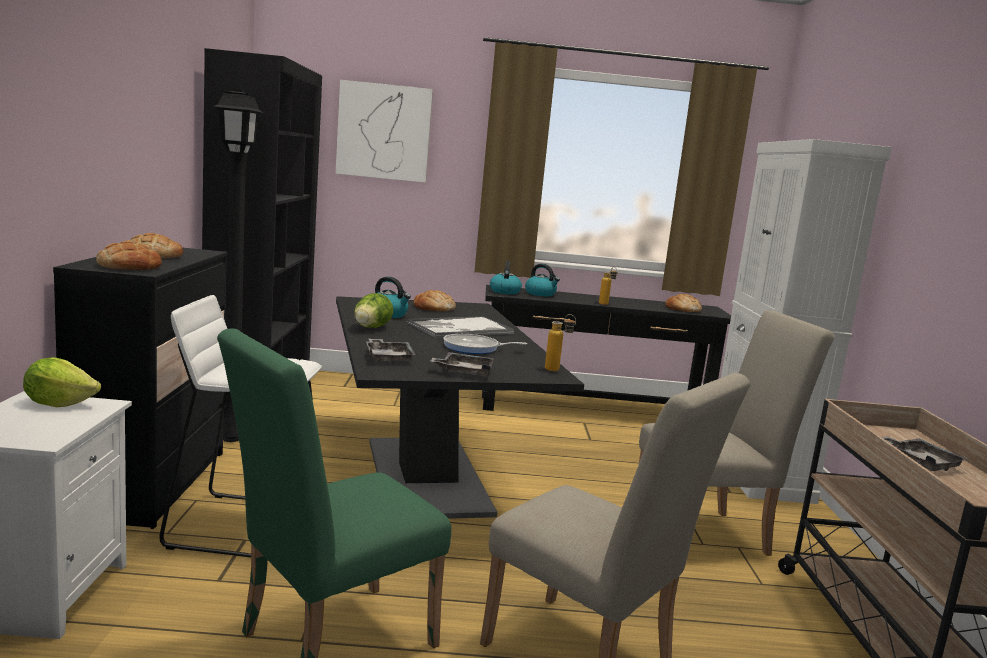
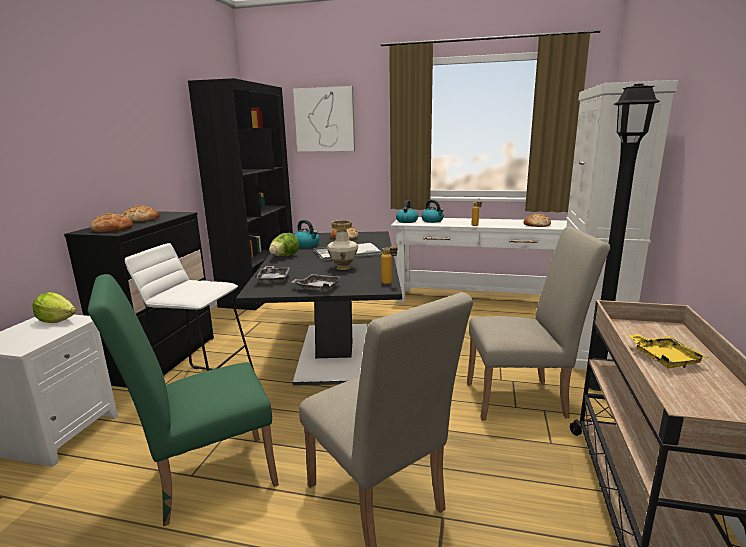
camera: 15 degrees right, 5 degrees up
black floor lamp [213,89,263,442] -> black floor lamp moved to [589,84,660,391]
frying pan [443,334,527,354] -> vase [327,220,358,270]
black console table [482,285,731,411] -> white console table [391,217,567,303]
grey tray [882,436,968,471] -> yellow tray [627,334,709,369]

